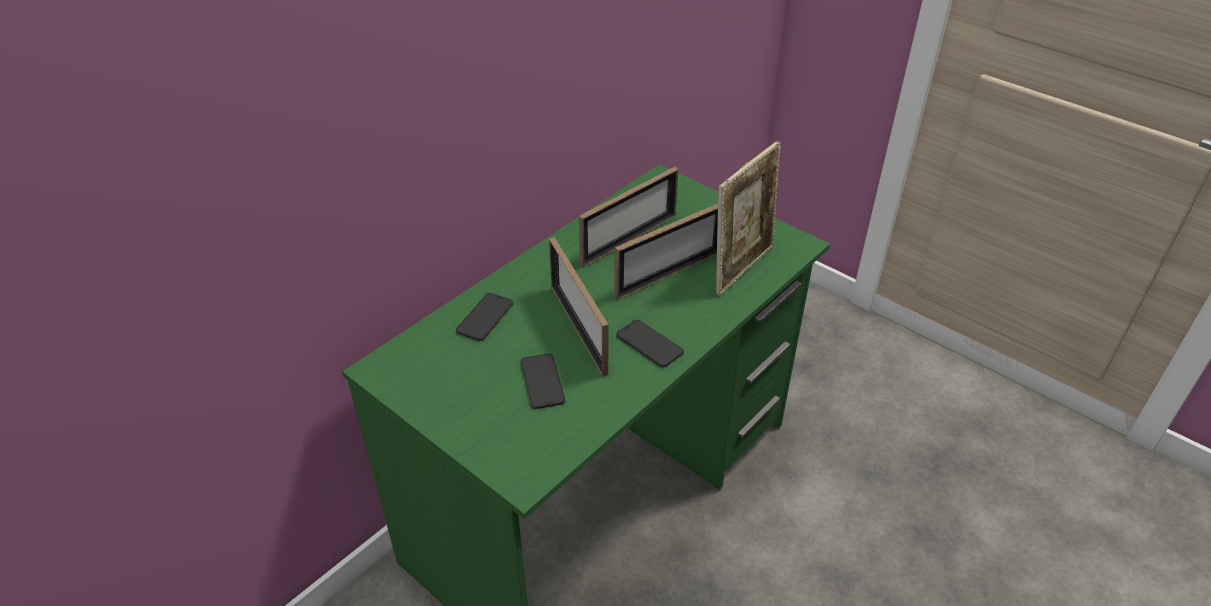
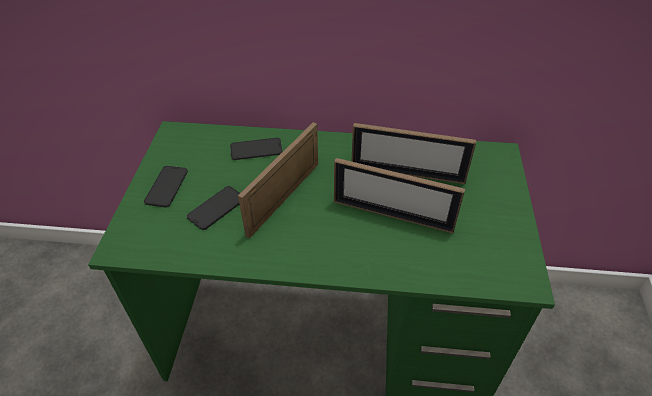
camera: 55 degrees right, 5 degrees up
phone [616,319,684,368] -> phone moved to [144,166,188,207]
picture frame [716,141,781,296] -> none

